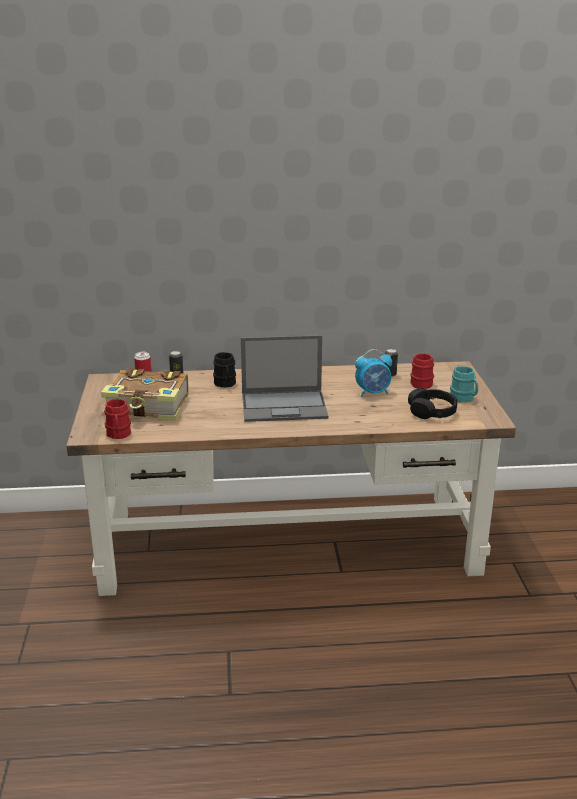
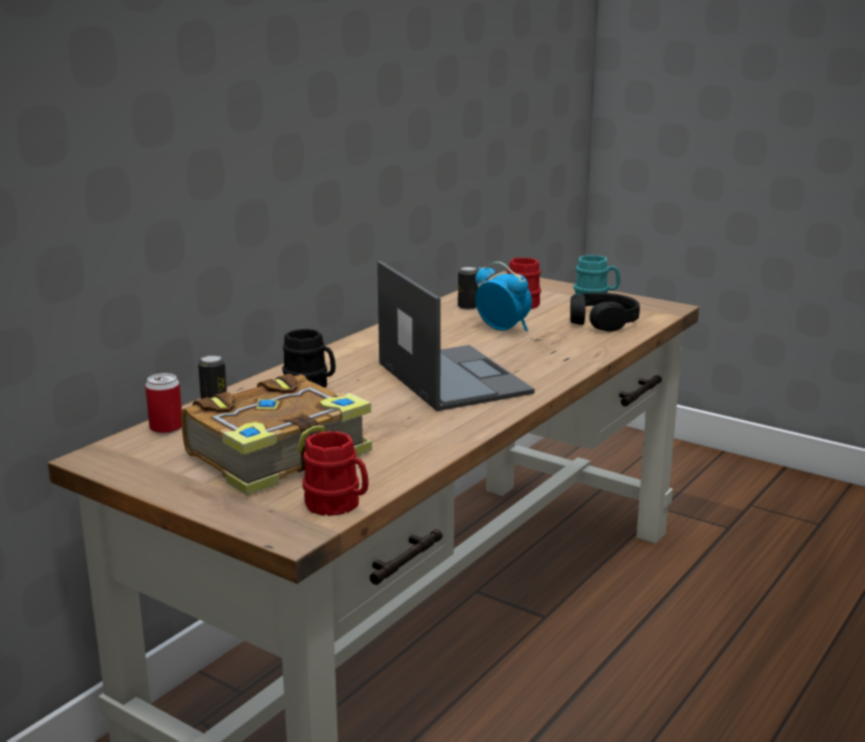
camera: 50 degrees left, 5 degrees down
laptop [241,335,328,422] -> laptop turned 60 degrees counterclockwise [377,261,535,411]
alarm clock [355,349,392,397] -> alarm clock turned 75 degrees counterclockwise [475,262,532,332]

